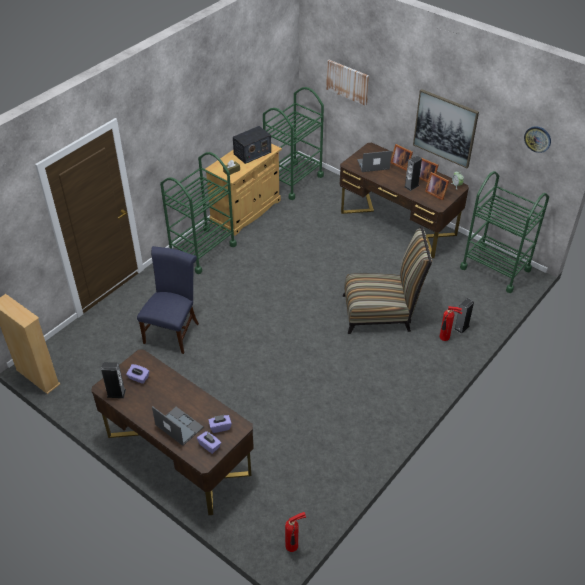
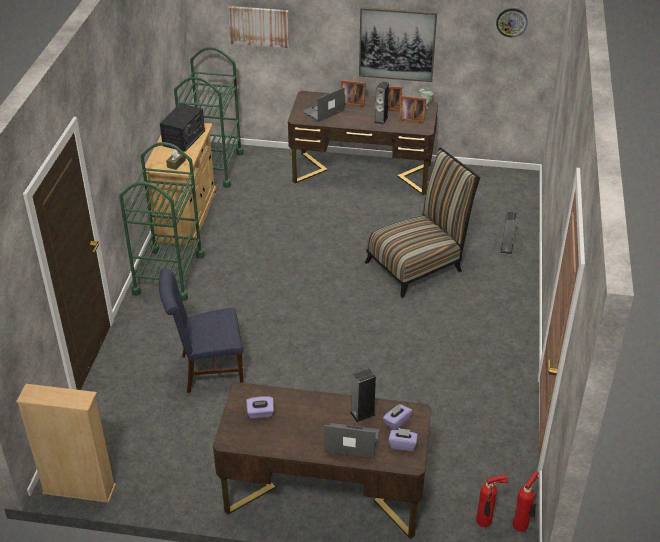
camera: 30 degrees left, 5 degrees down
speaker [101,362,126,398] -> speaker moved to [350,368,376,422]
blue chair [137,246,199,354] -> blue chair turned 90 degrees counterclockwise [159,268,244,393]
fire extinguisher [439,306,462,341] -> fire extinguisher moved to [476,475,508,527]
green cart [460,171,549,293] -> none

